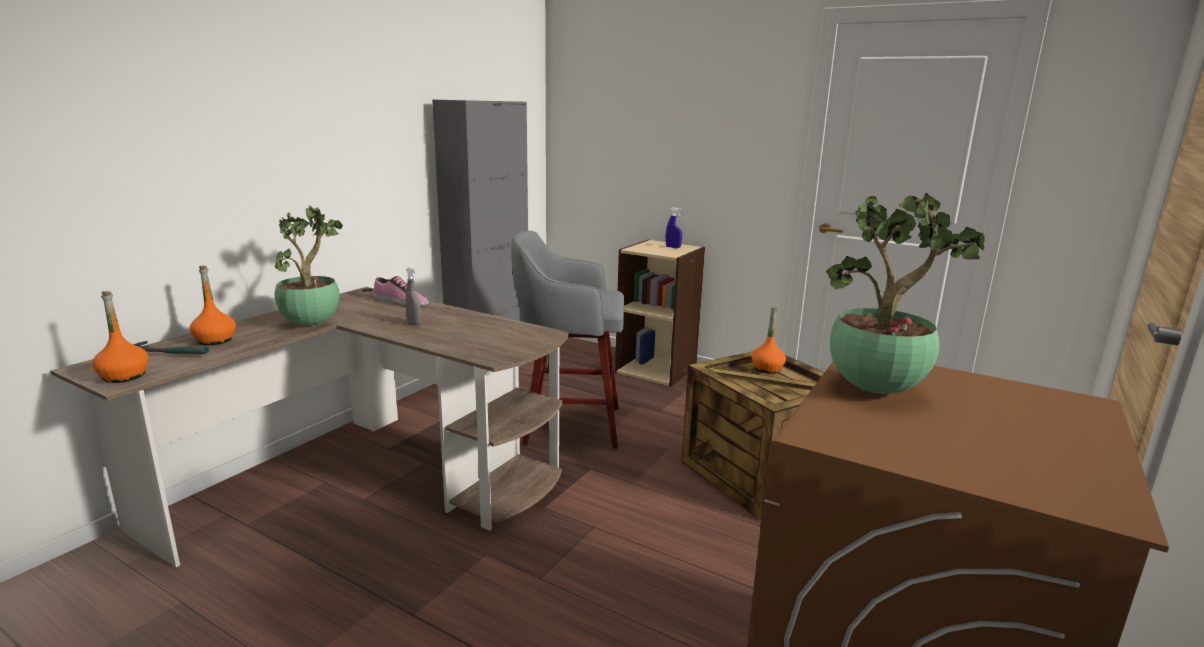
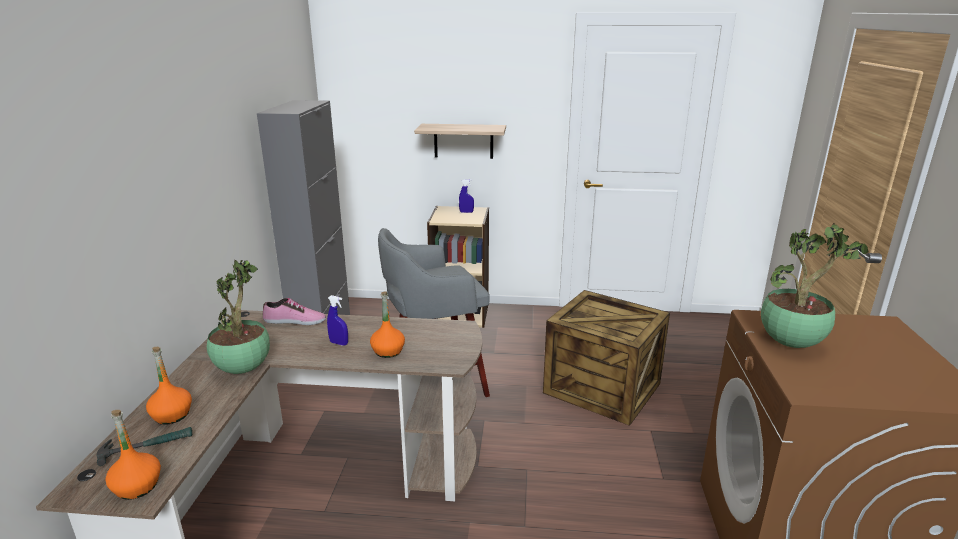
camera: 25 degrees left, 5 degrees up
grey spray bottle [405,267,422,325] -> blue spray bottle [327,295,348,345]
orange bottle [751,307,786,374] -> orange bottle moved to [370,291,405,358]
none -> shelf [414,124,506,159]

